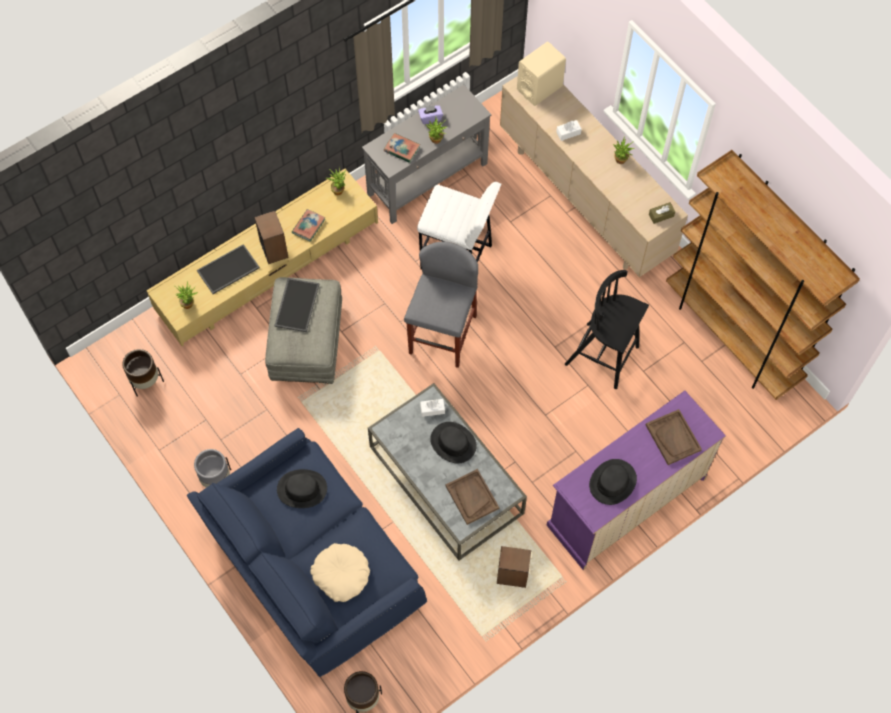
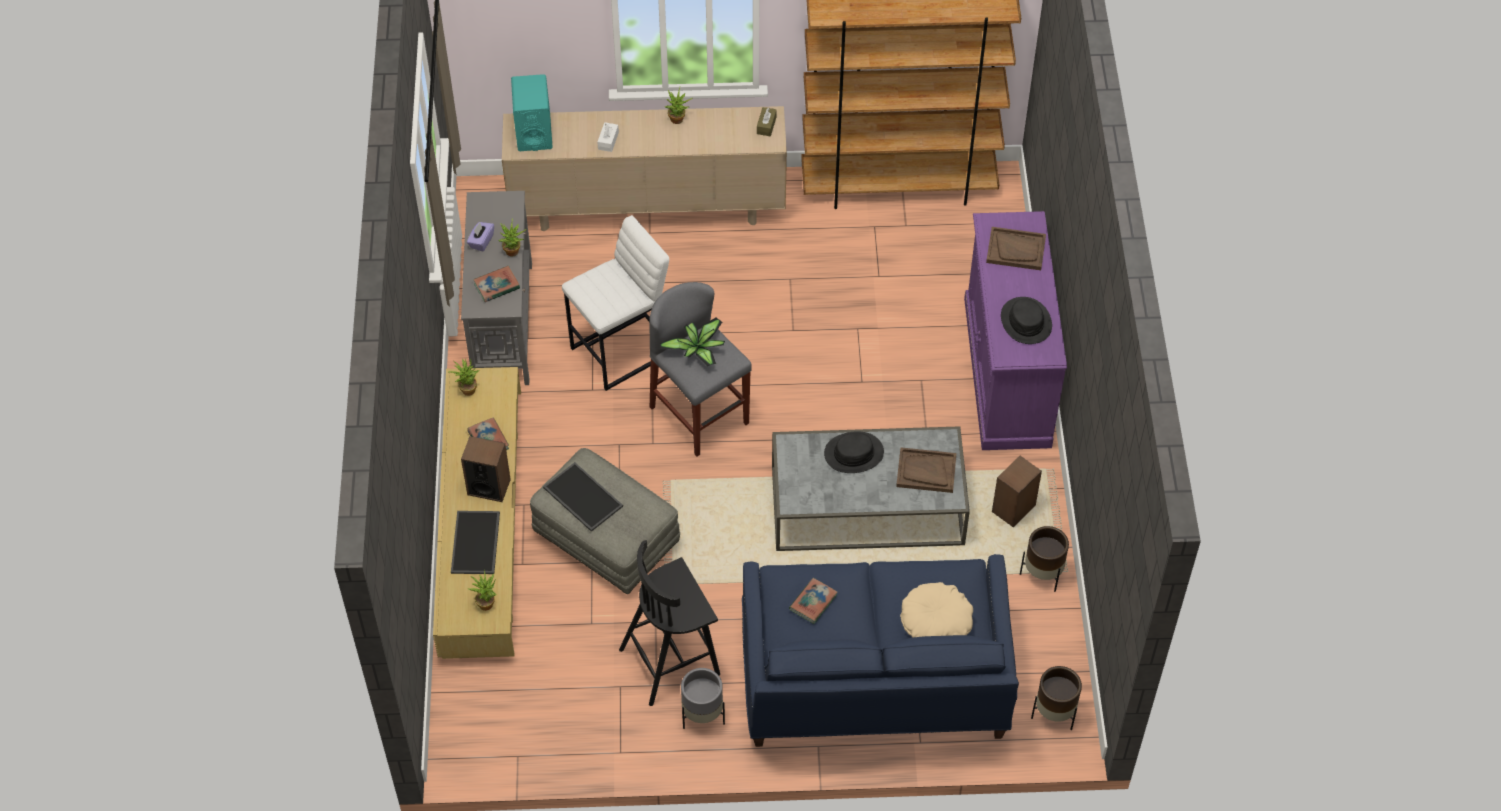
camera: 55 degrees left, 10 degrees down
brown planter [122,349,164,397] -> brown planter moved to [1020,526,1069,592]
black hat [277,469,327,508] -> book [789,578,838,624]
white tissue box [420,399,445,417] -> none
beige speaker [517,41,566,106] -> turquoise speaker [511,74,553,151]
black stool [565,270,649,389] -> black stool moved to [619,540,720,706]
none -> potted plant [660,318,725,366]

